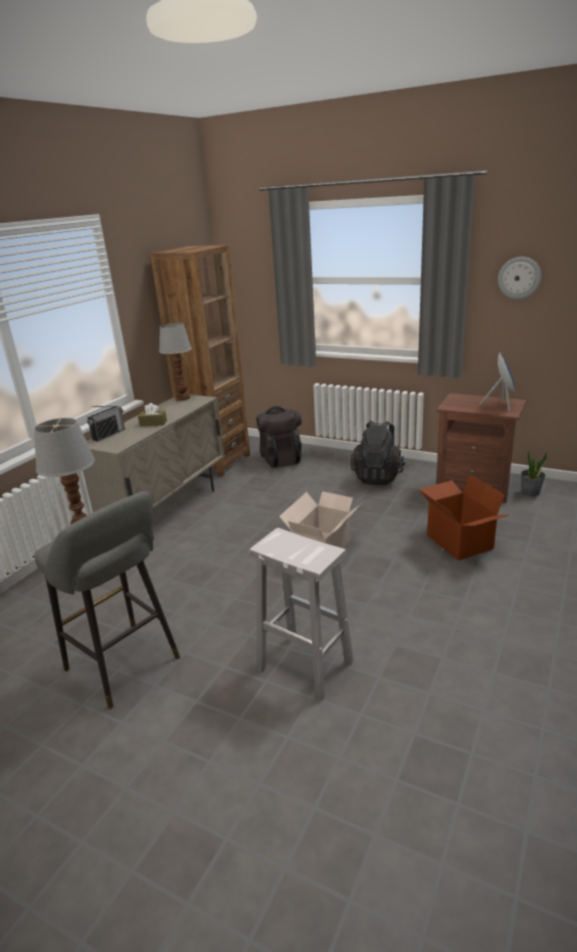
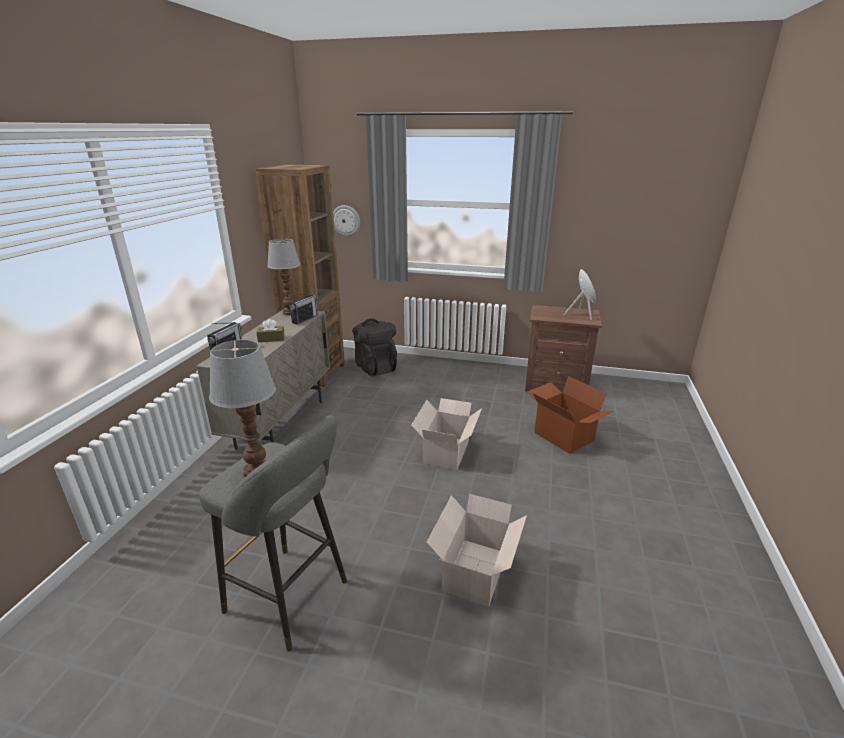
camera: 15 degrees left, 0 degrees up
white stool [250,528,353,701] -> cardboard box [426,494,527,607]
black backpack [351,421,405,485] -> none
wall clock [498,257,541,299] -> wall clock moved to [333,205,360,237]
potted plant [521,449,548,497] -> none
none -> radio [289,293,318,325]

